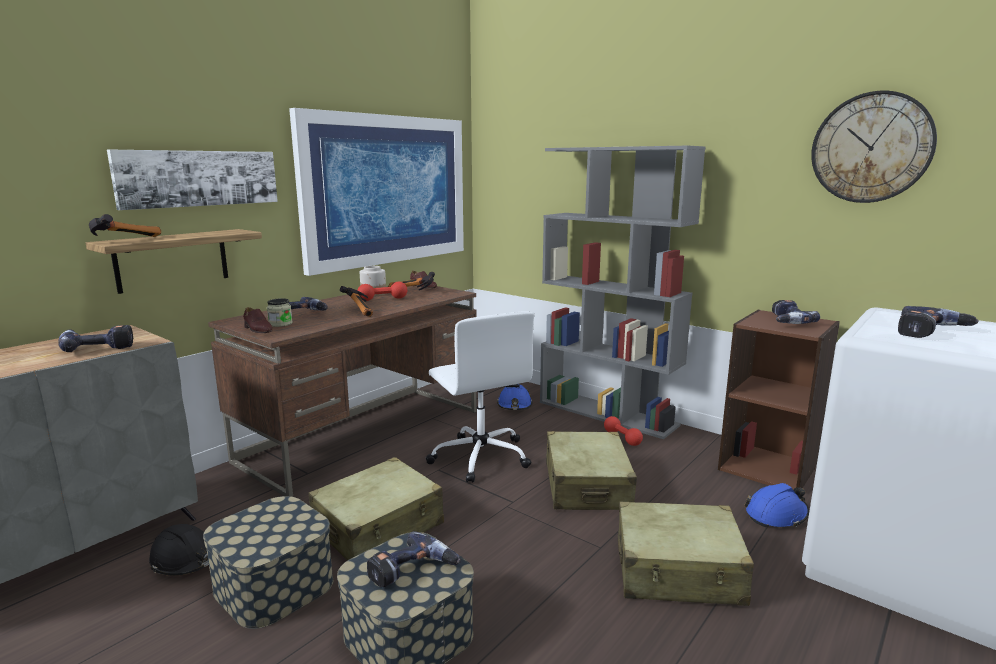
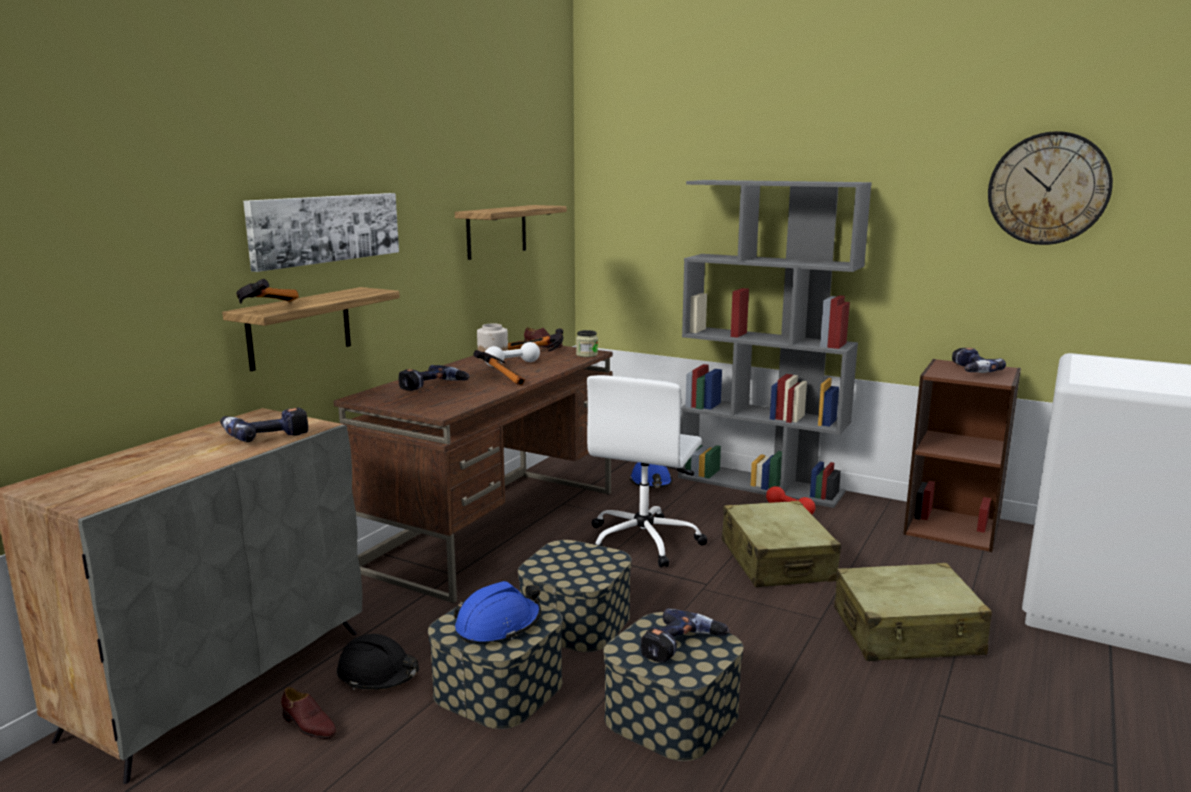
camera: 10 degrees left, 0 degrees up
brown shoe [243,307,273,333] -> brown shoe moved to [281,687,336,739]
jar [267,298,292,327] -> jar moved to [576,330,598,357]
picture [289,108,464,276] -> shelf [455,205,567,260]
beige suitcase [308,457,444,560] -> storage box [518,540,632,652]
red dumbbell [357,282,407,301] -> white dumbbell [485,342,540,367]
white office chair [426,311,534,483] -> white office chair turned 60 degrees clockwise [587,375,707,568]
blue hard hat [744,483,809,528] -> blue hard hat moved to [454,581,541,644]
power drill [898,306,979,338] -> none

